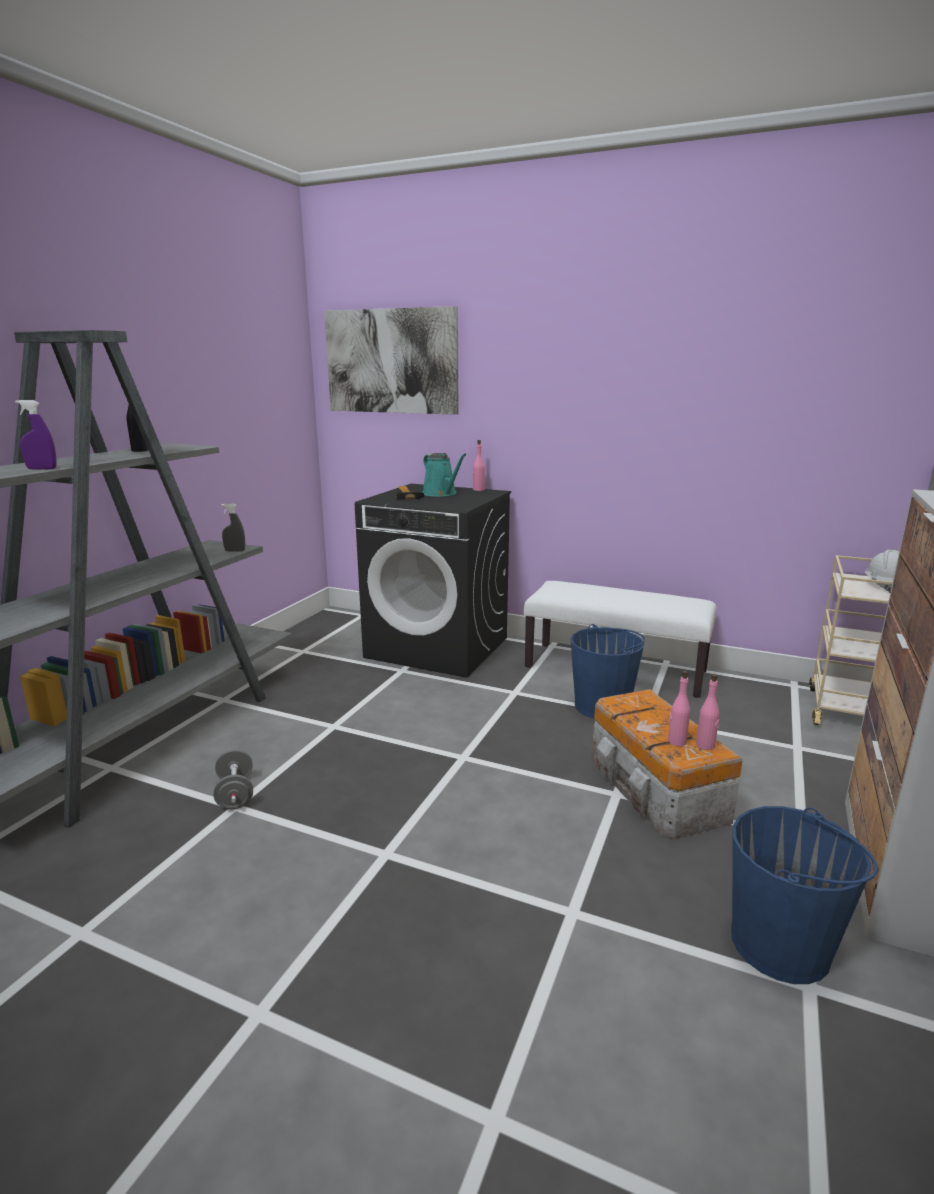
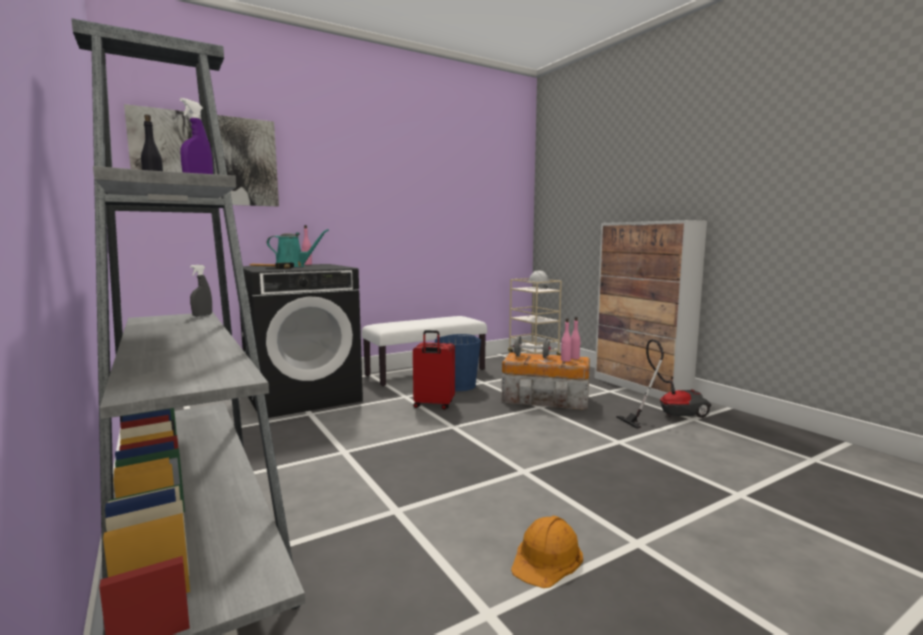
camera: 55 degrees left, 10 degrees down
grey dumbbell [214,749,253,809] -> grey dumbbell moved to [510,336,554,358]
blue bucket [731,806,878,984] -> vacuum cleaner [616,339,711,429]
none -> red suitcase [413,330,455,410]
none -> orange hard hat [511,516,583,588]

